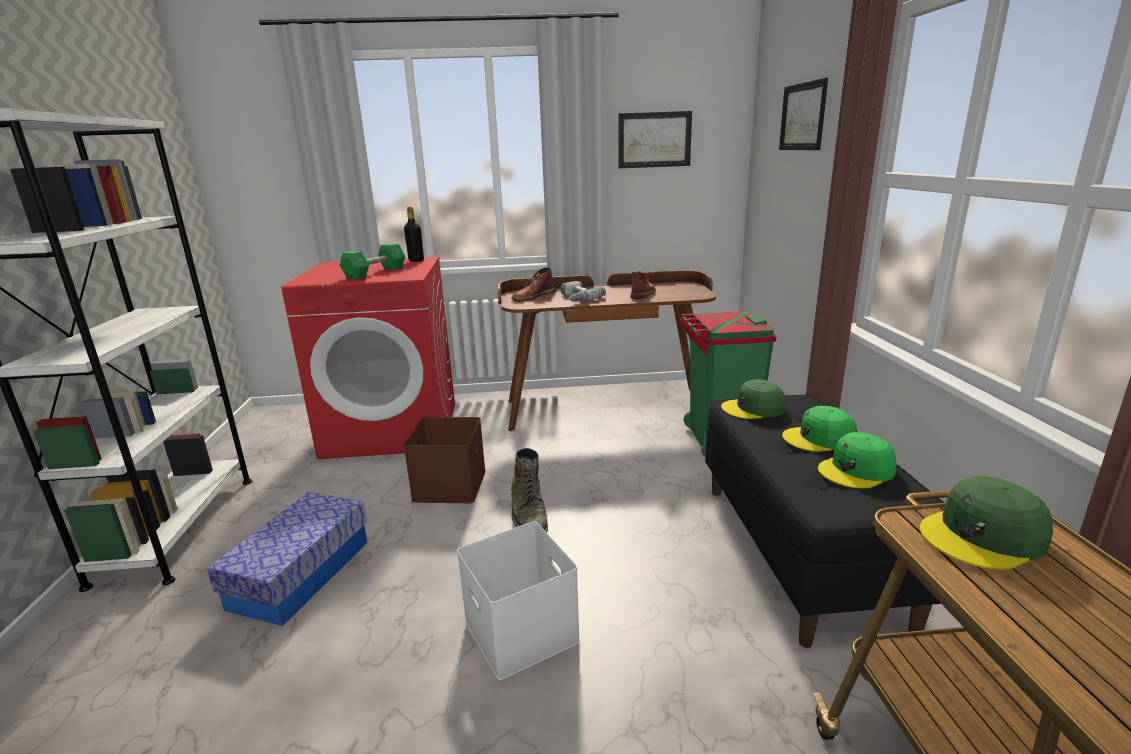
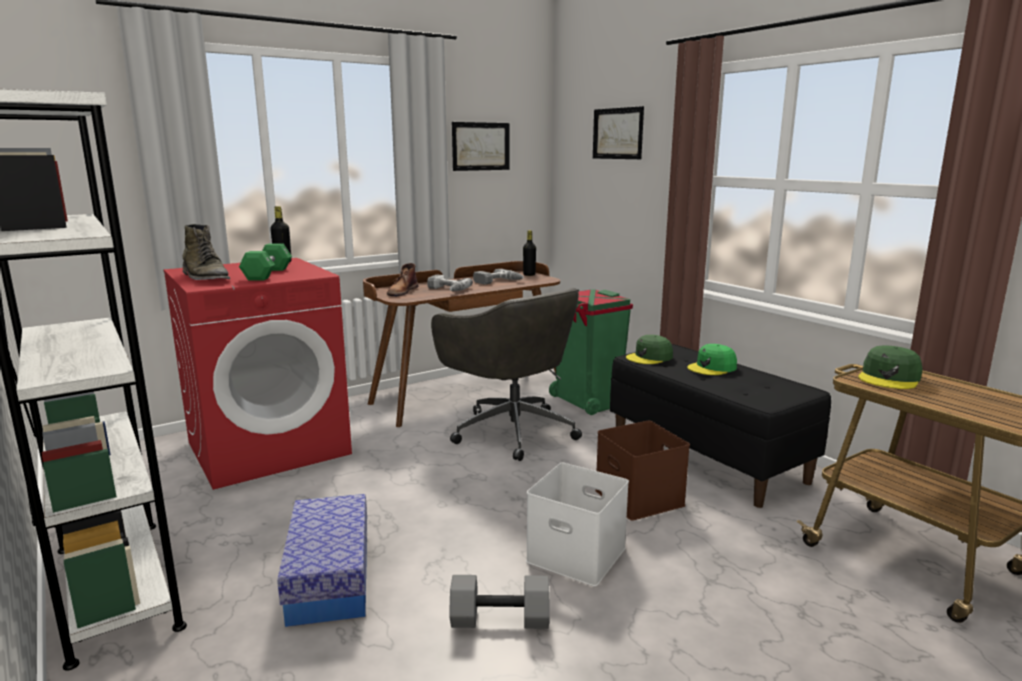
camera: 30 degrees left, 5 degrees down
brown storage box [403,417,486,503] -> brown storage box moved to [595,421,690,521]
green boot [511,448,548,532] -> green boot moved to [183,224,230,280]
brown boot [630,271,656,299] -> power drill [473,269,524,285]
green cap [818,432,897,489] -> none
none -> grey office chair [431,288,582,461]
none -> grey dumbbell [449,575,549,629]
none -> black bottle [523,230,536,276]

